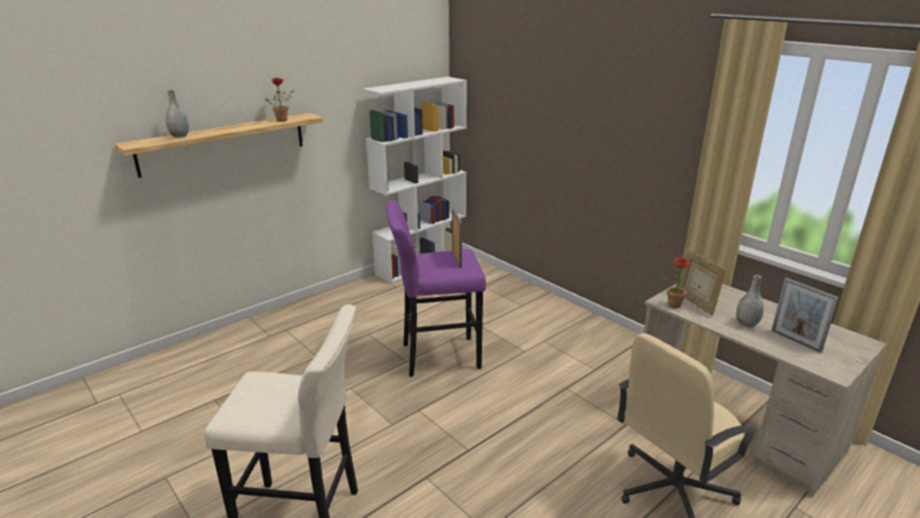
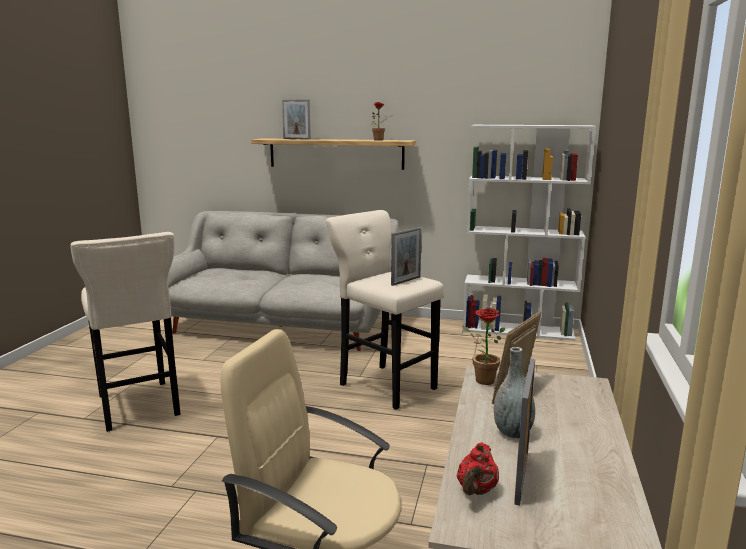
camera: 55 degrees right, 10 degrees down
grey vase [166,89,189,138] -> picture frame [282,99,311,140]
purple stool [386,200,486,377] -> beige stool [326,210,444,410]
none -> grey sofa [168,211,399,351]
none -> red teapot [457,442,499,495]

